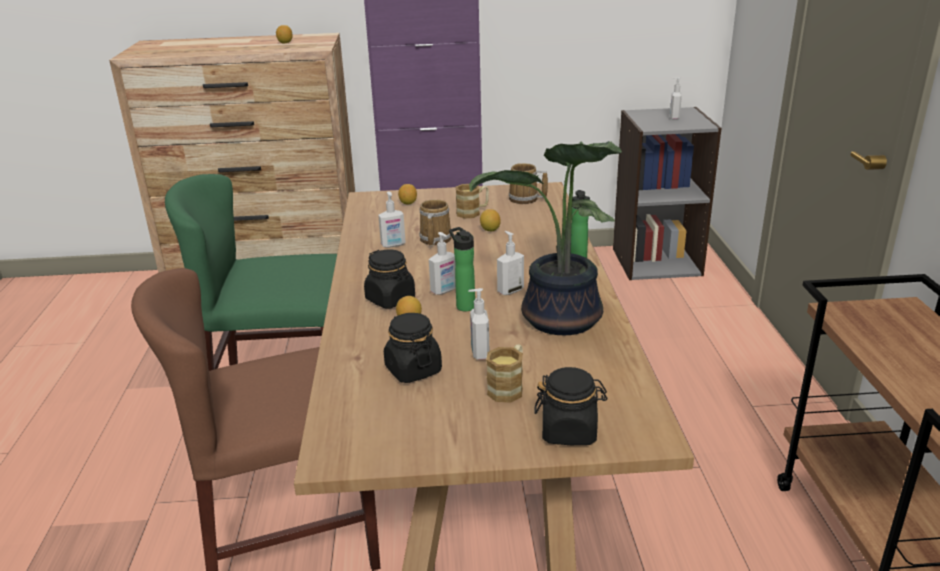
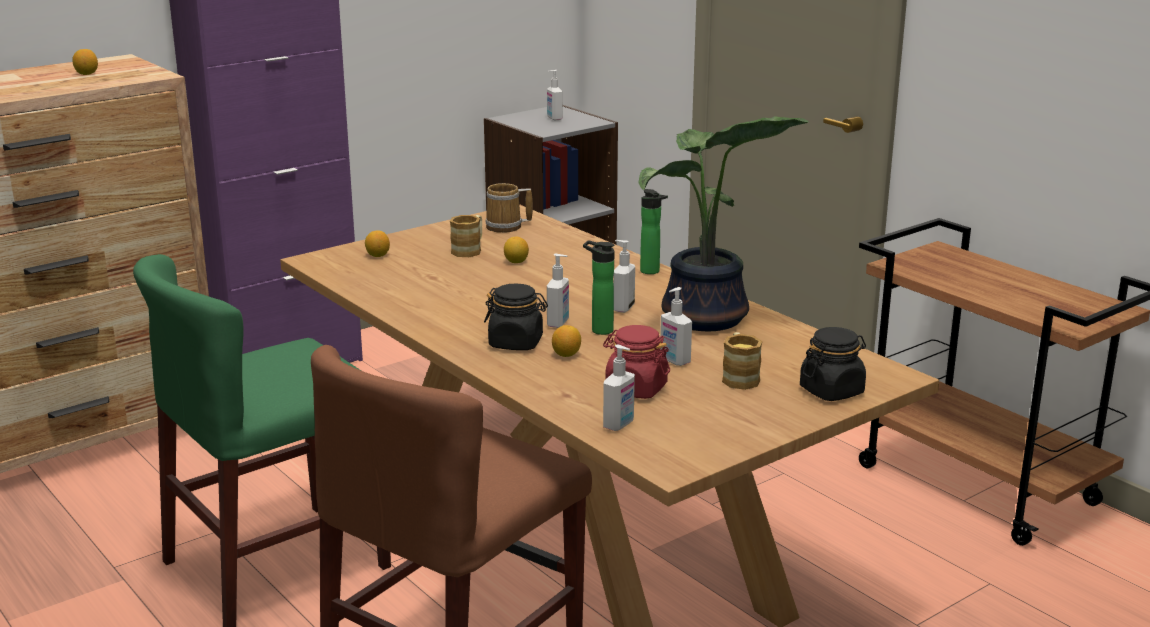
camera: 35 degrees left, 5 degrees down
soap dispenser [378,192,406,248] -> soap dispenser moved to [603,345,635,431]
black jar [384,313,442,383] -> red jar [603,325,670,399]
mug [419,199,452,246] -> none

